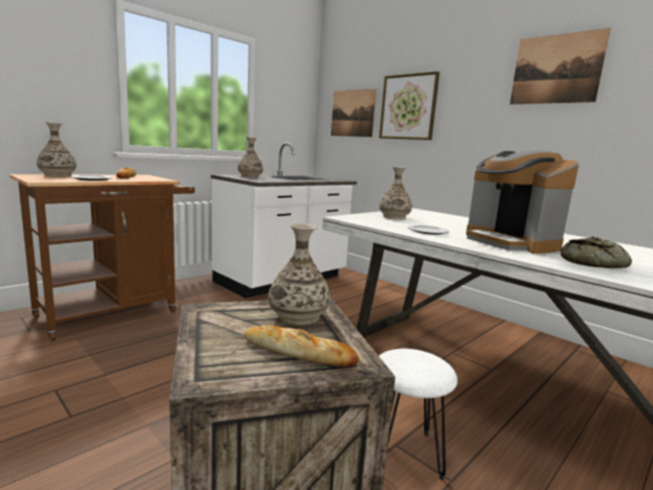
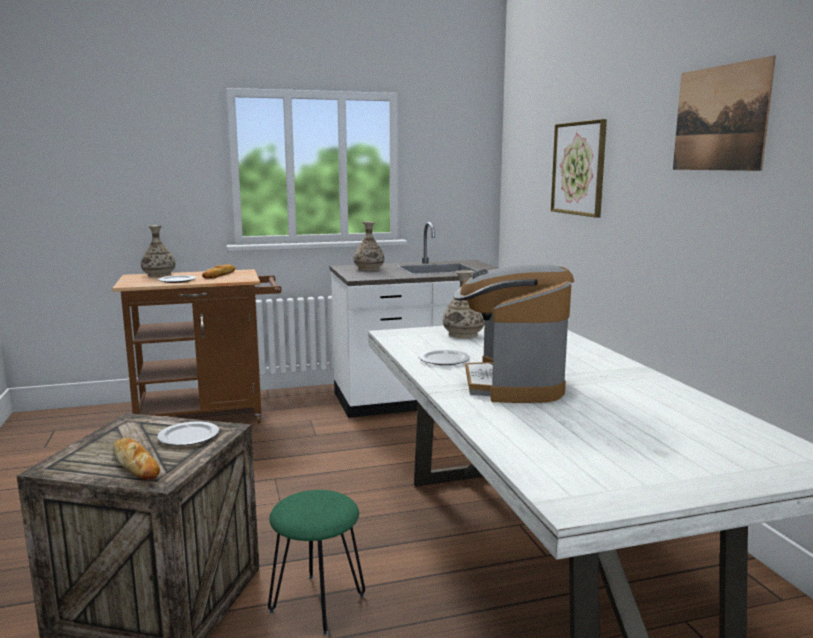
camera: 30 degrees right, 0 degrees up
vase [268,223,330,325] -> plate [157,422,219,446]
picture [331,89,377,137] -> none
white stool [379,349,458,480] -> green stool [268,490,365,636]
bread [560,236,632,268] -> none

